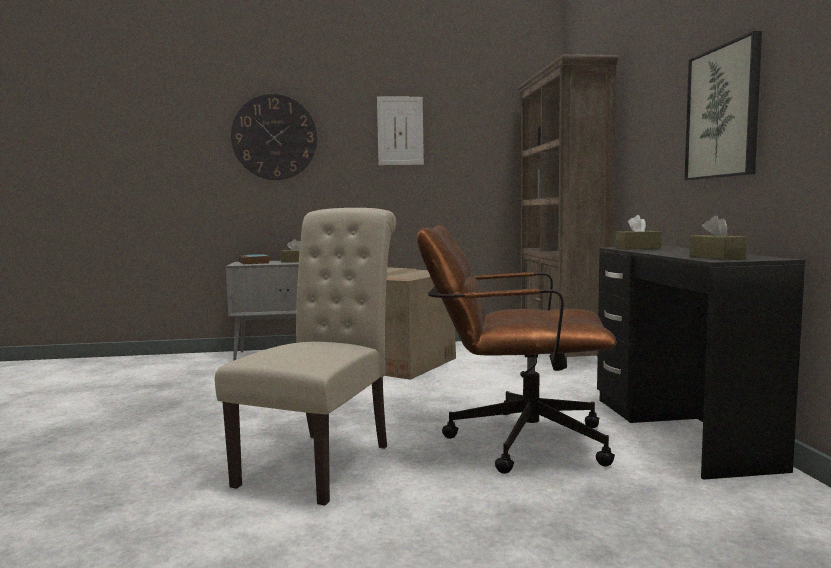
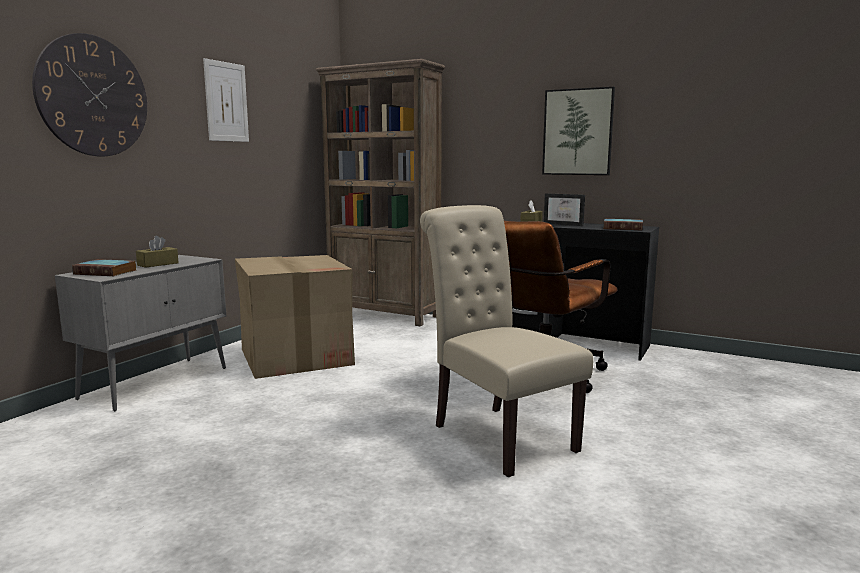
camera: 55 degrees left, 5 degrees up
brown tissue box [689,215,747,259] -> book [603,219,643,230]
none -> picture frame [544,193,585,226]

